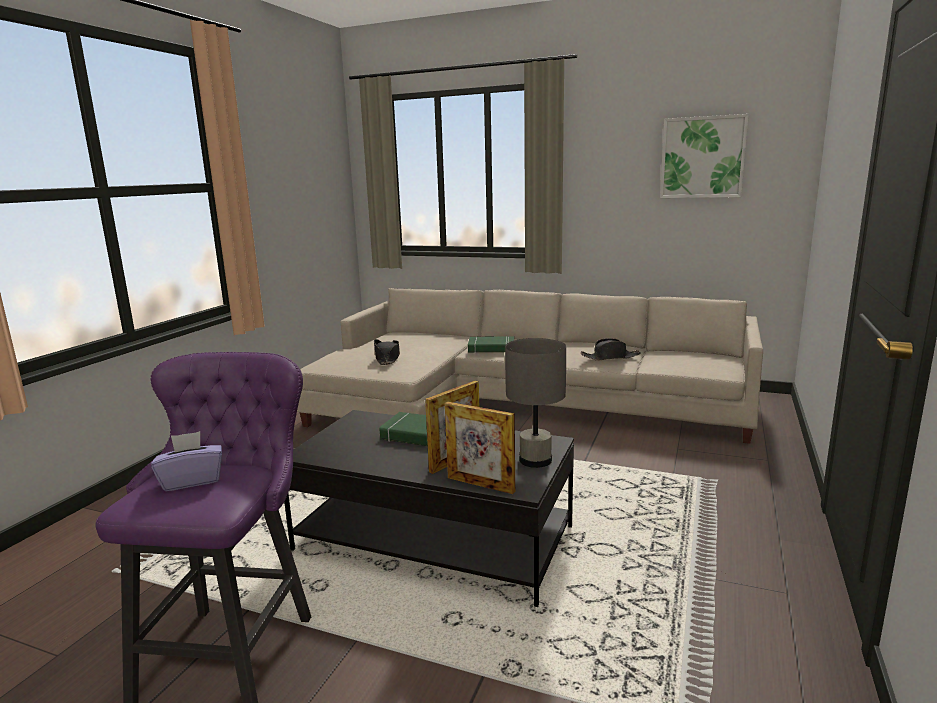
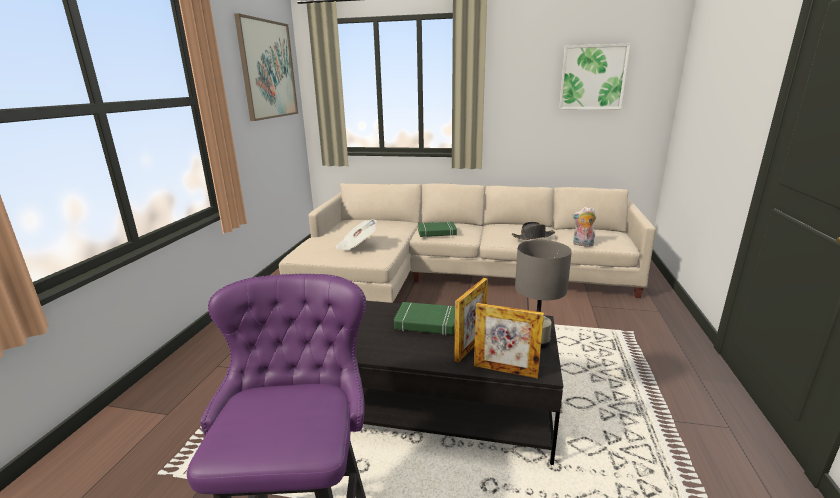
camera: 10 degrees left, 5 degrees up
purple tissue box [151,431,222,491] -> none
black hat [374,339,400,365] -> newspaper [335,219,377,251]
none -> picture [234,13,298,121]
none -> plush toy [572,207,596,247]

